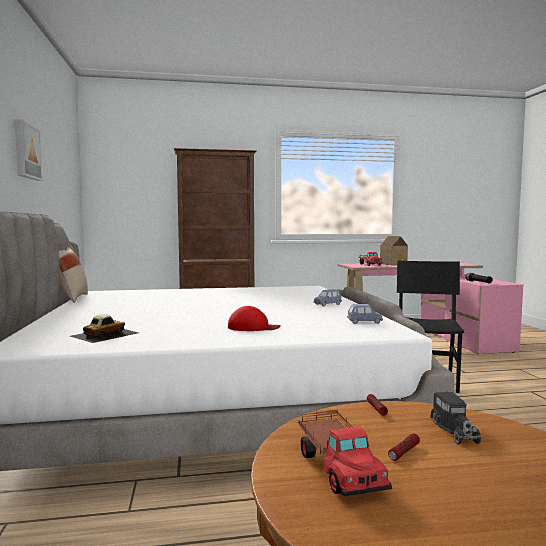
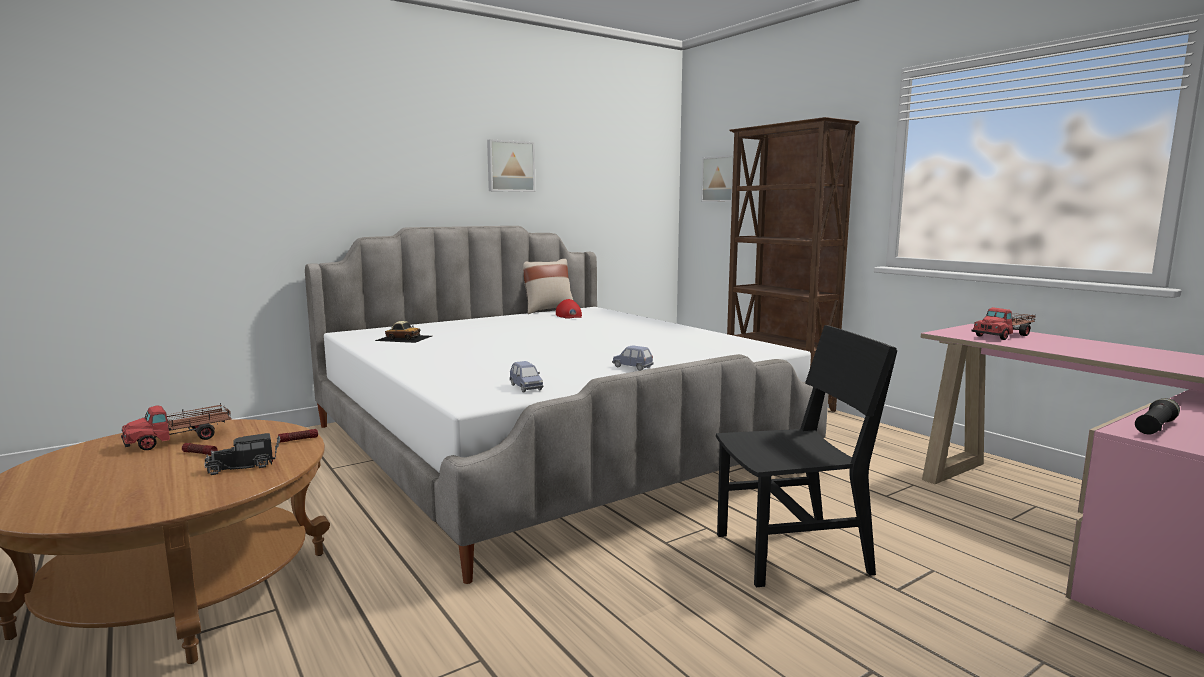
camera: 65 degrees right, 5 degrees up
red cap [228,306,280,331] -> red cap moved to [556,299,582,319]
toy house [380,236,408,265] -> none
none -> picture [701,155,733,202]

